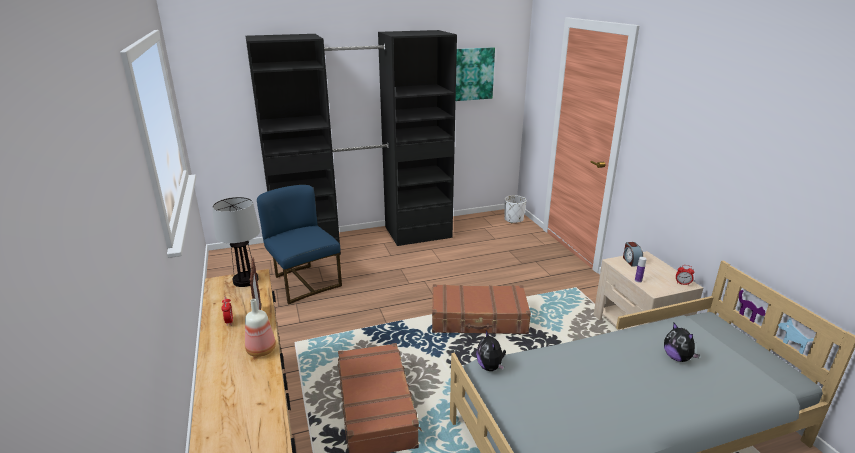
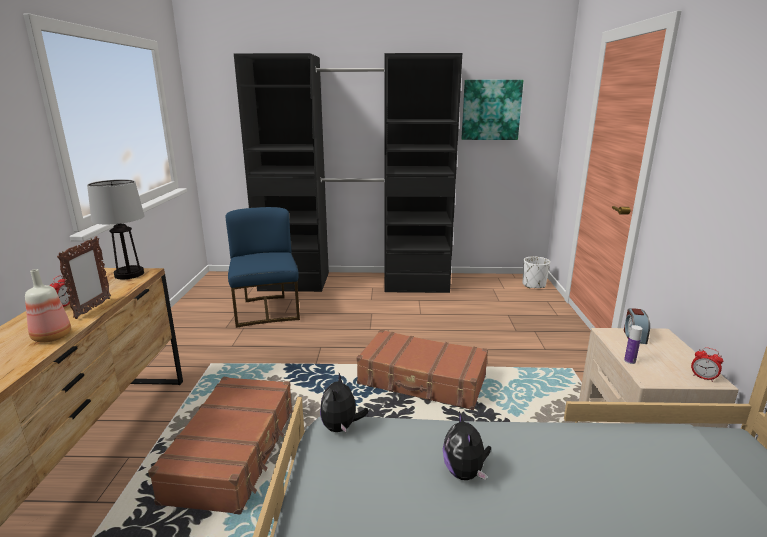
camera: 20 degrees right, 5 degrees down
plush toy [664,323,700,362] -> plush toy moved to [443,411,491,480]

